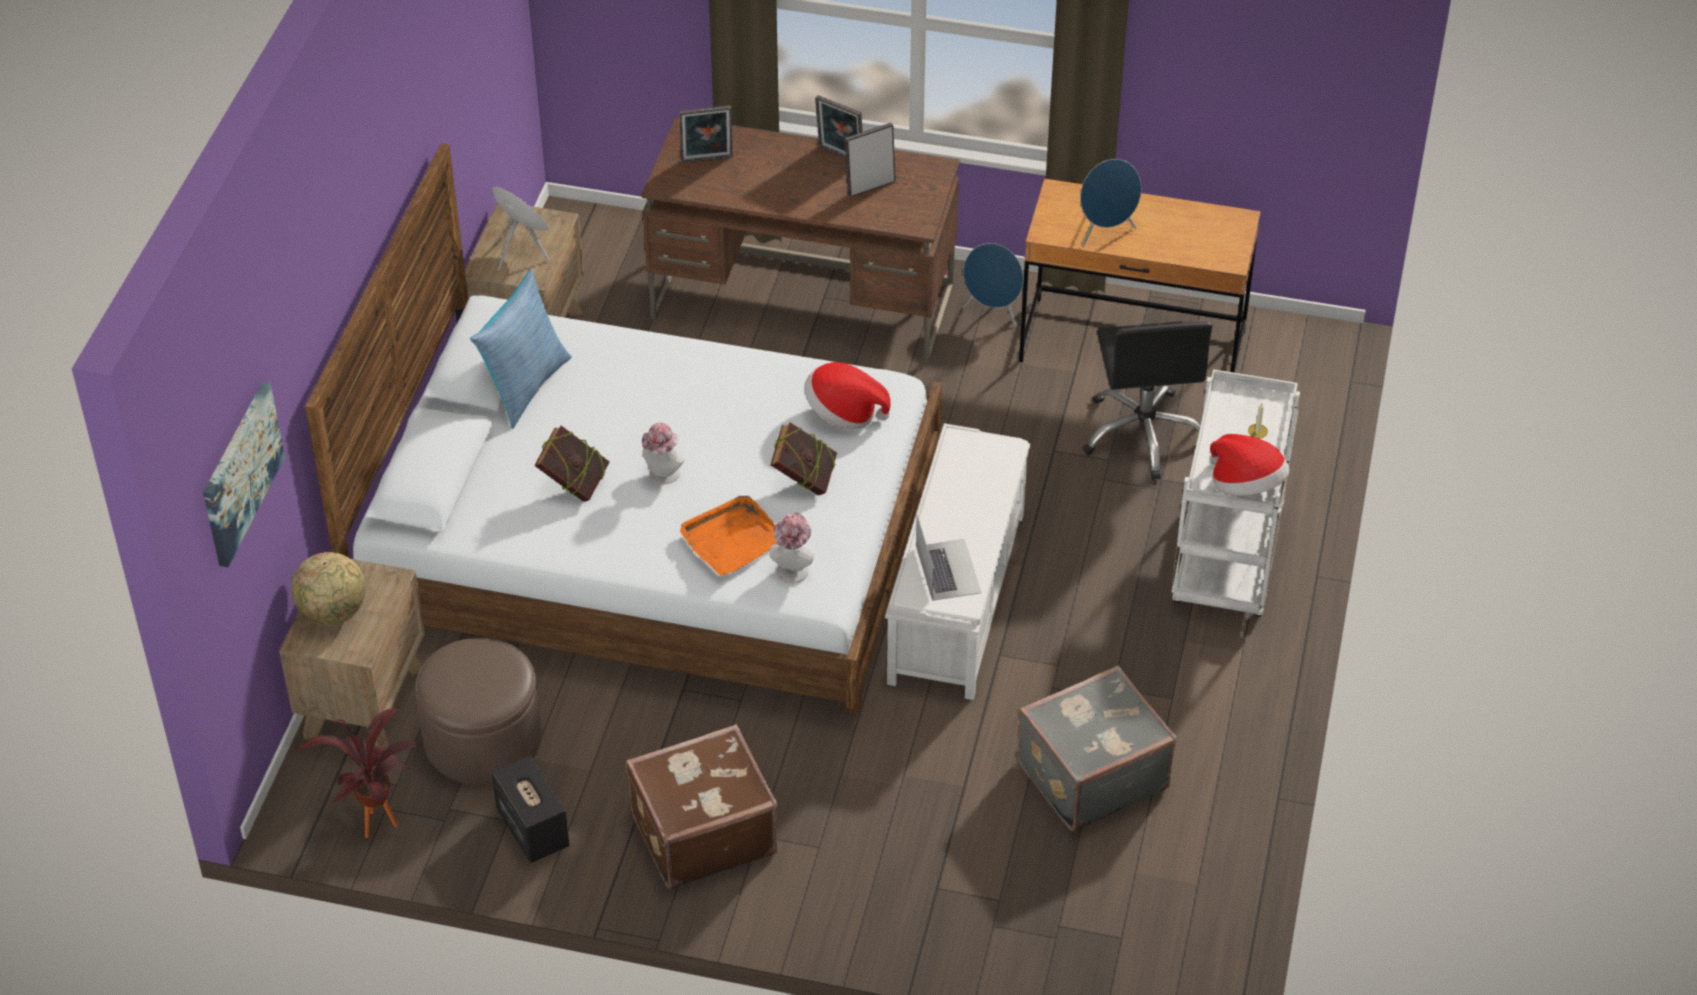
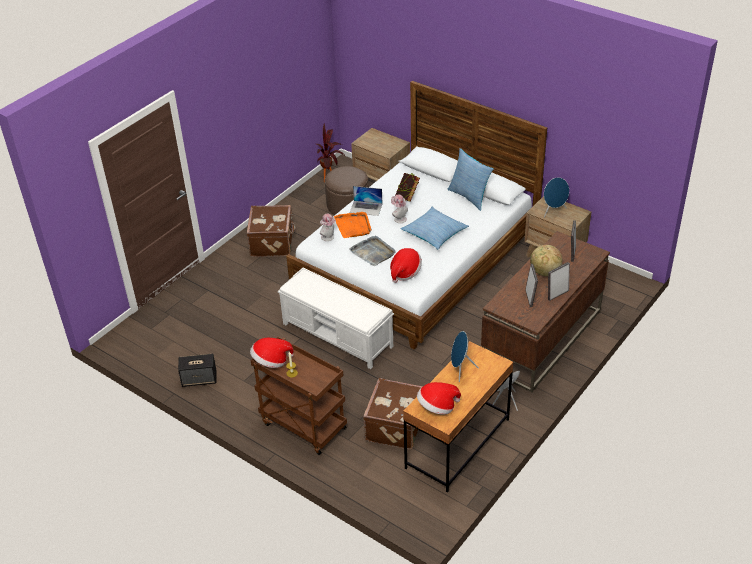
camera: 115 degrees right, 5 degrees down
picture [203,382,285,567] -> none
globe [291,552,366,625] -> globe moved to [530,245,562,276]
speaker [492,756,570,863] -> speaker moved to [178,354,216,387]
book [771,422,837,495] -> grey tray [349,235,396,266]
laptop [916,515,982,601] -> laptop moved to [350,186,383,216]
grey suitcase [1017,665,1177,831] -> none
black office chair [1082,321,1212,480] -> brown suitcase [363,378,423,449]
white cart [1171,369,1300,617] -> brown cart [250,336,347,455]
none -> pillow [400,207,469,250]
none -> hat [417,382,461,415]

